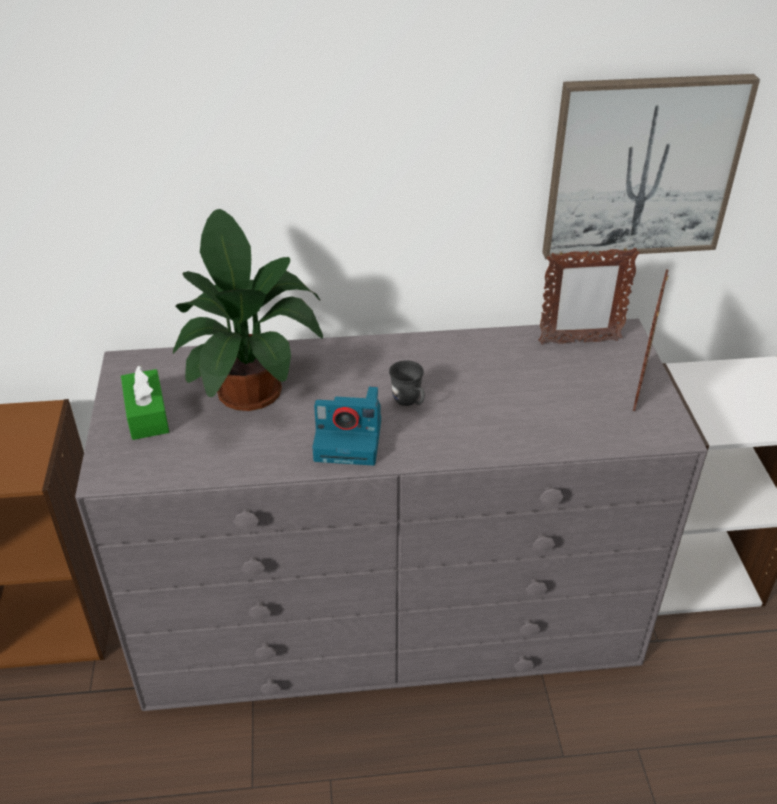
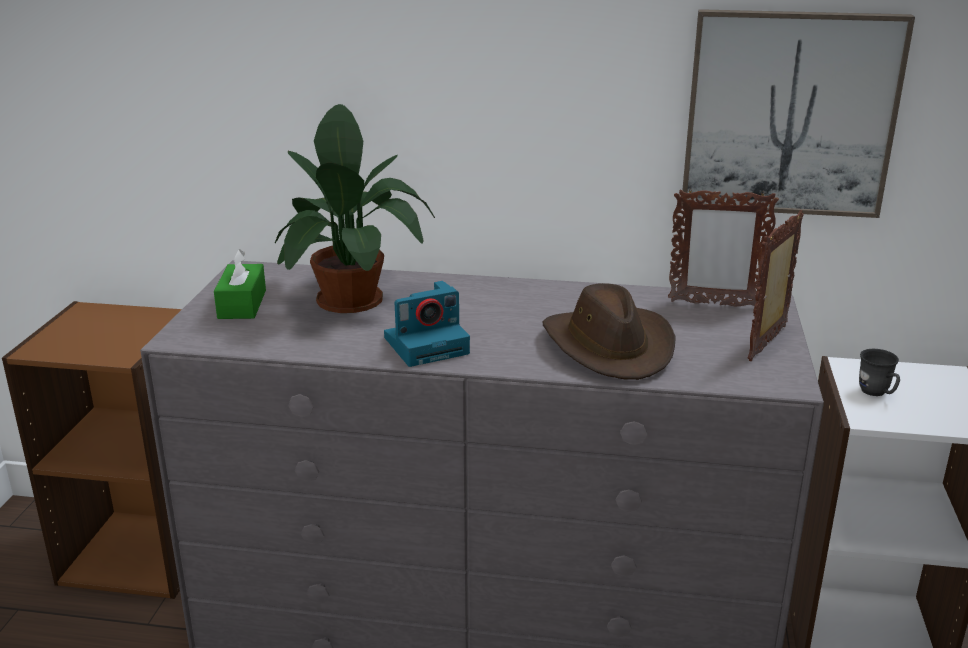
camera: 15 degrees right, 15 degrees down
camera [312,386,381,465] -> camera turned 45 degrees counterclockwise [384,281,470,367]
grey mug [389,360,425,406] -> grey mug moved to [859,349,900,396]
none -> brown hat [543,283,676,380]

